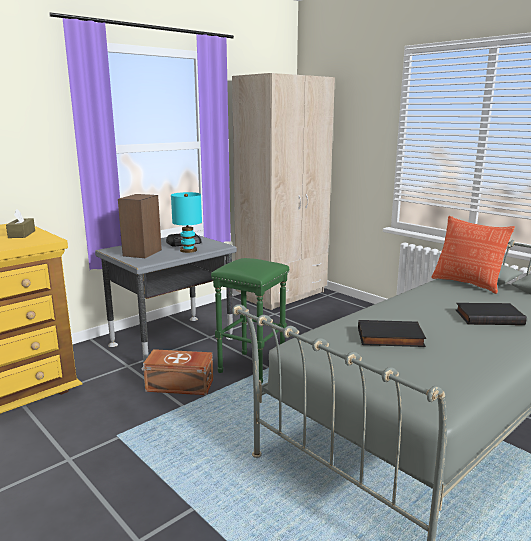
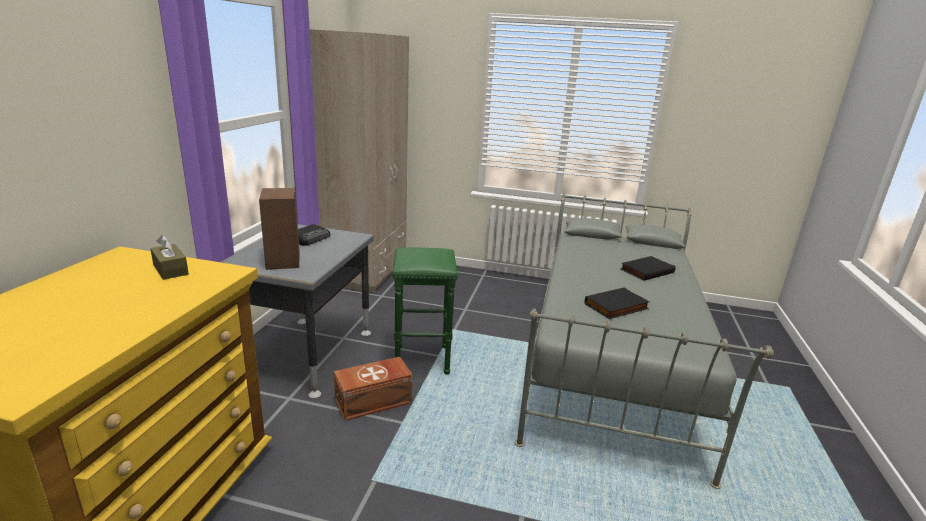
camera: 35 degrees left, 5 degrees up
turquoise table lamp [171,192,202,253] -> none
orange pillow [432,216,515,294] -> none

